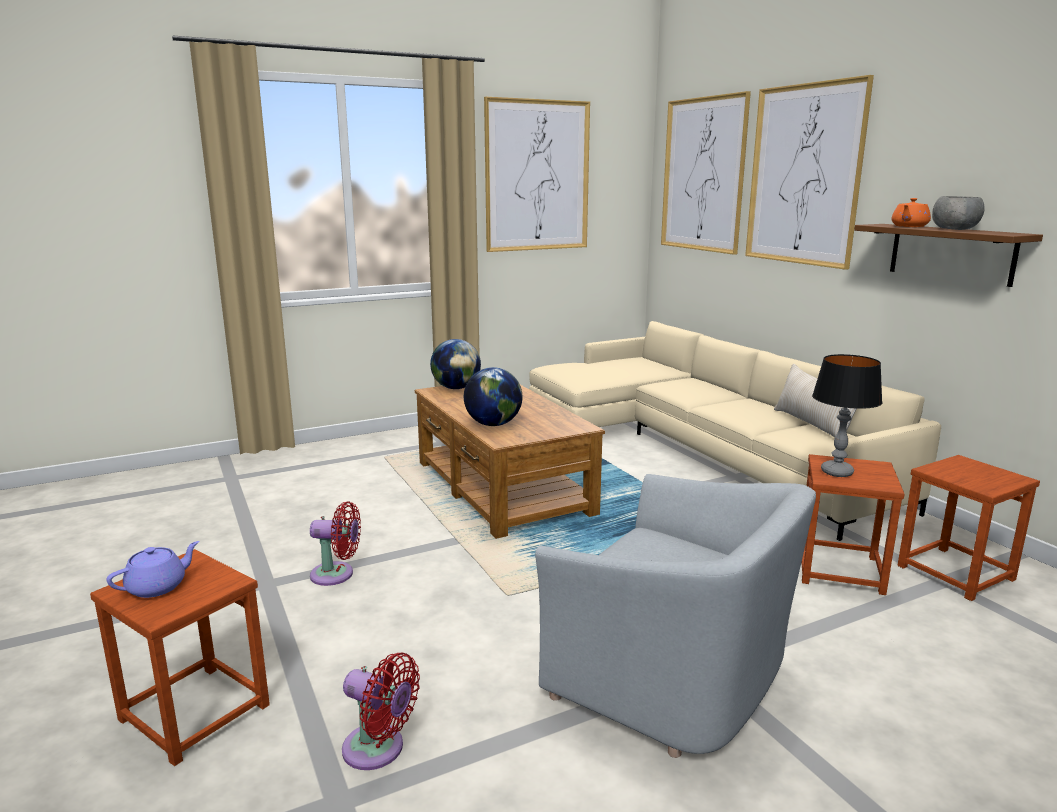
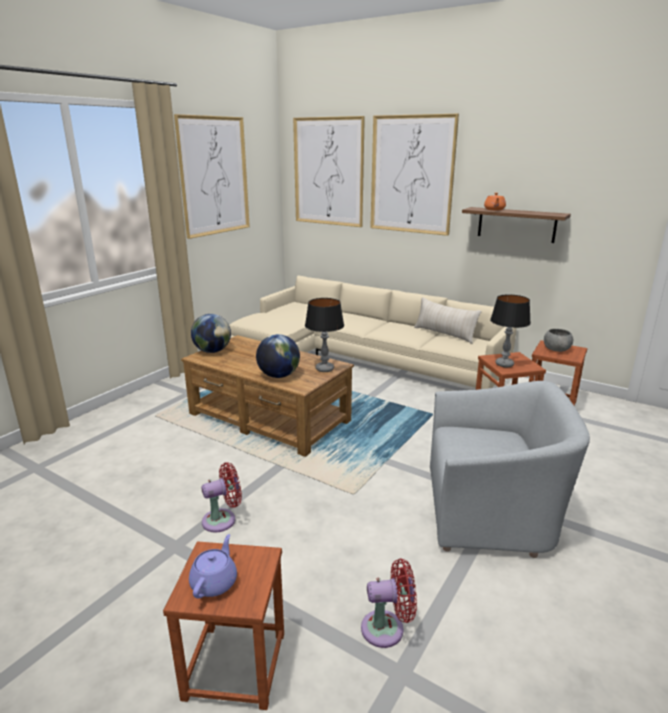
camera: 30 degrees left, 5 degrees up
grey bowl [932,196,985,230] -> grey bowl moved to [544,329,573,352]
none -> table lamp [305,298,344,372]

